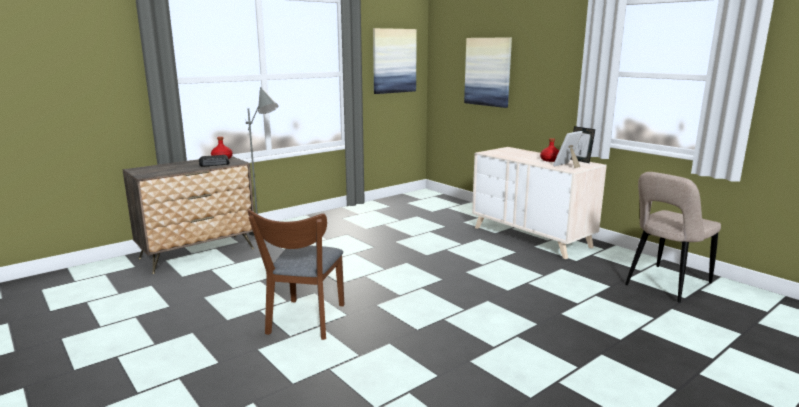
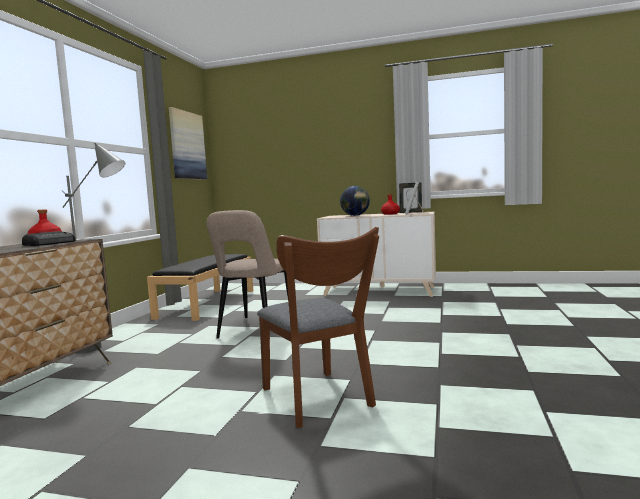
camera: 35 degrees left, 10 degrees down
picture [464,37,512,108] -> none
beige chair [625,172,721,303] -> beige chair moved to [207,210,289,339]
none -> black bench [147,254,253,321]
none -> globe [340,186,370,216]

